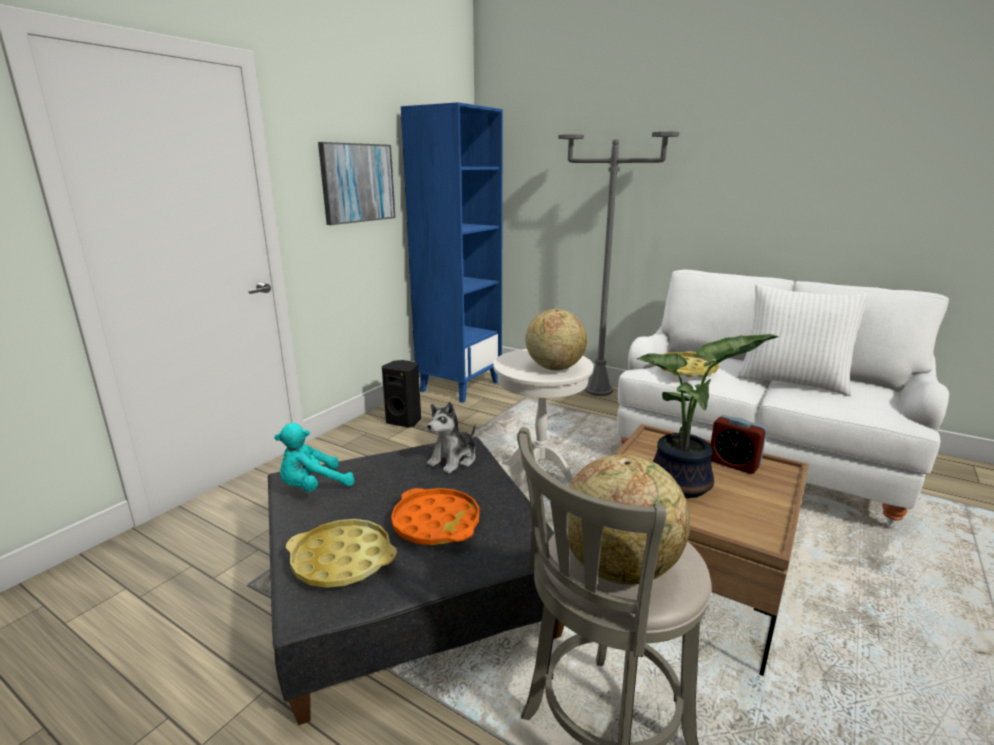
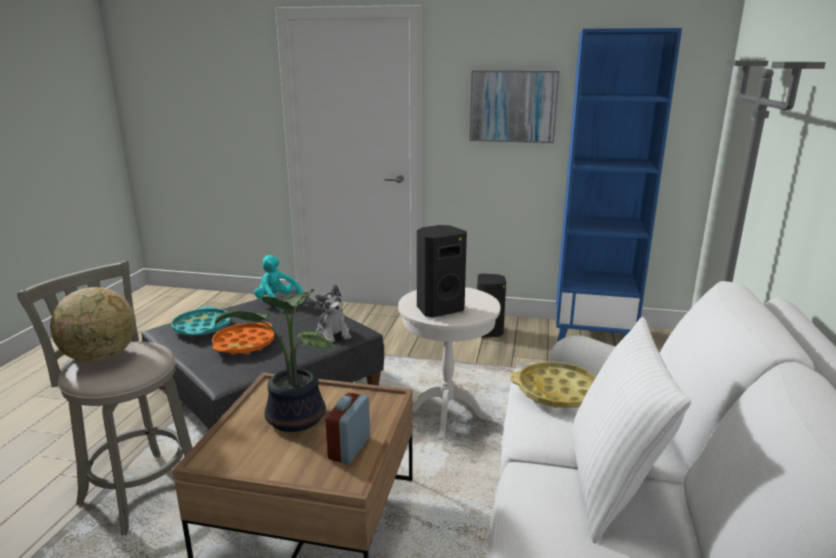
camera: 70 degrees right, 0 degrees up
yellow tray [286,519,397,588] -> turquoise tray [171,306,231,336]
plush toy [427,402,476,474] -> plush toy turned 135 degrees counterclockwise [316,285,351,343]
globe [526,309,587,370] -> black speaker [417,225,467,318]

